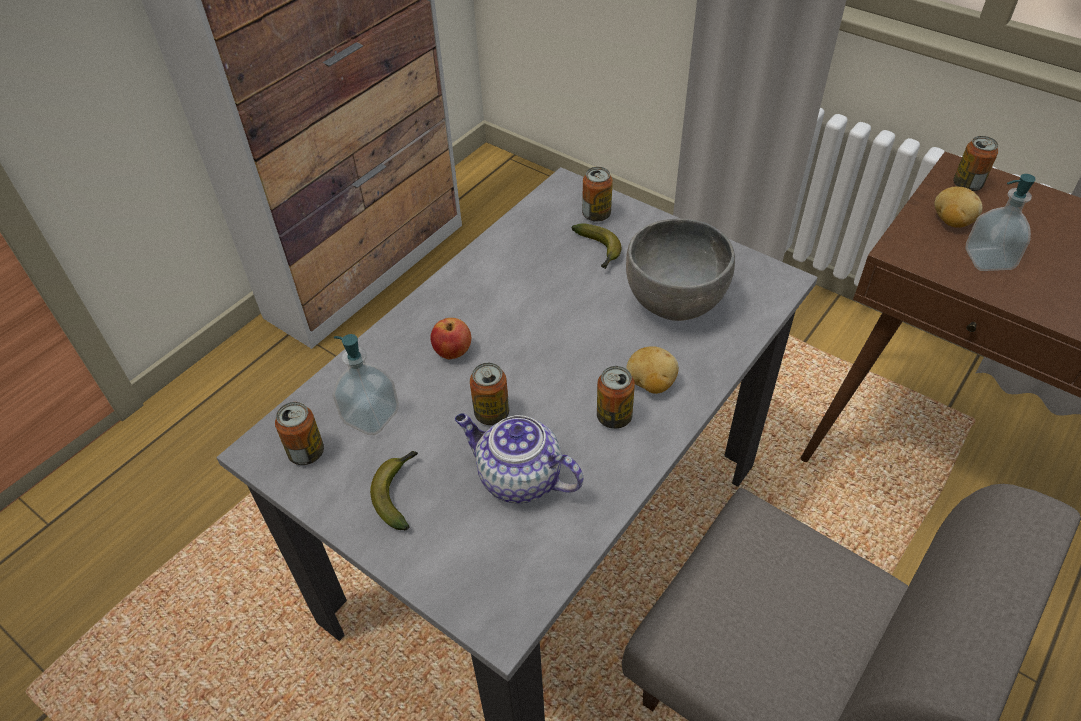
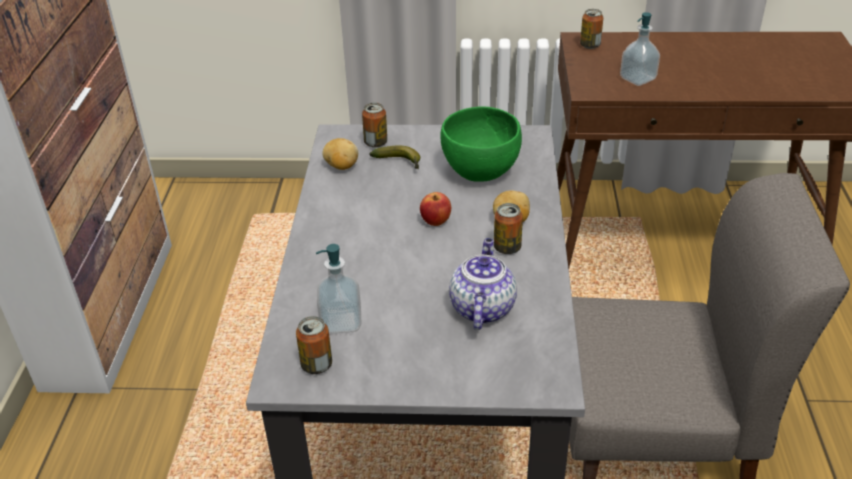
camera: 35 degrees left, 10 degrees down
banana [370,451,418,531] -> none
apple [430,318,471,359] -> apple moved to [420,192,451,226]
teapot [455,413,583,503] -> teapot turned 105 degrees clockwise [449,238,517,330]
can [470,363,509,425] -> none
grey bowl [626,219,735,321] -> green bowl [440,107,522,182]
potato [935,187,982,228] -> potato moved to [322,138,358,170]

